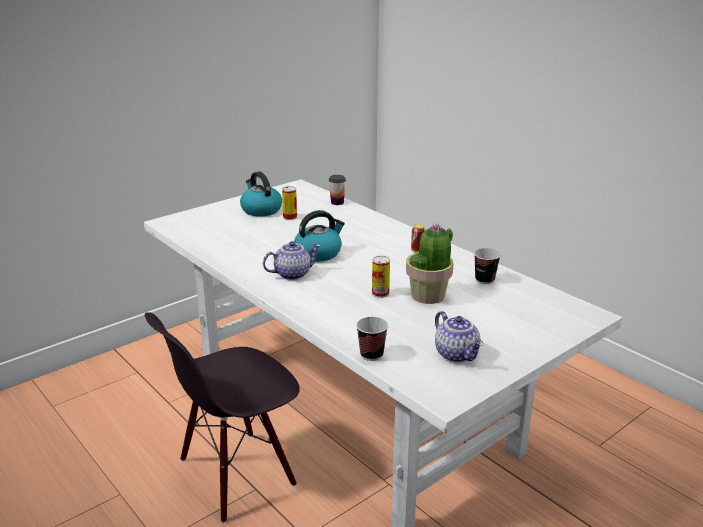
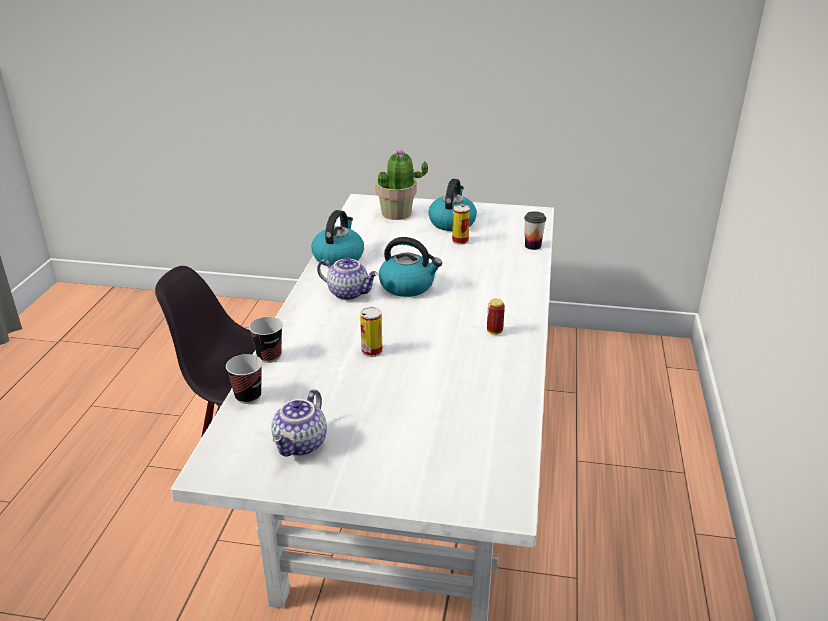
camera: 50 degrees right, 5 degrees up
potted plant [406,223,453,304] -> potted plant moved to [375,150,428,220]
cup [474,248,501,284] -> cup moved to [249,317,283,363]
none -> kettle [311,210,364,266]

